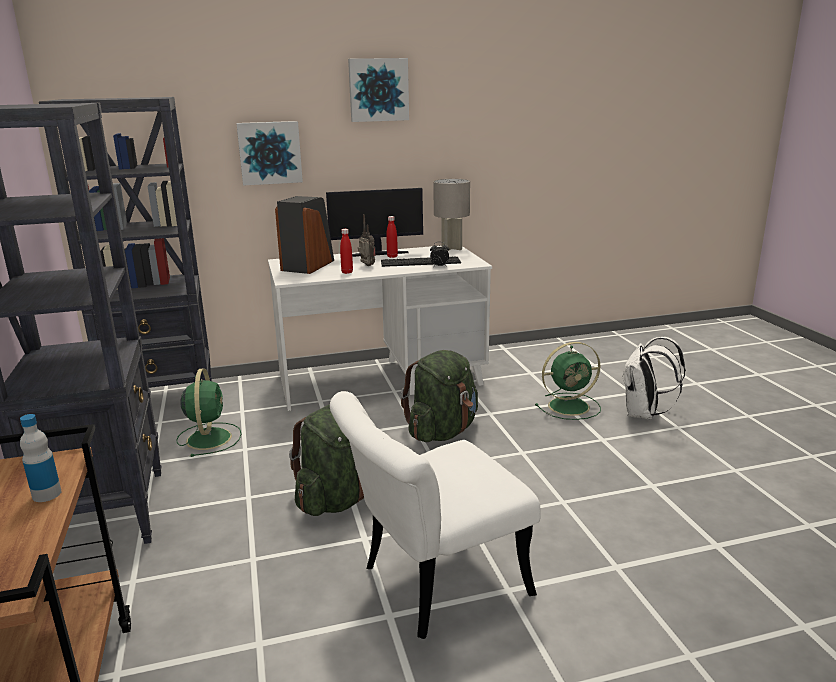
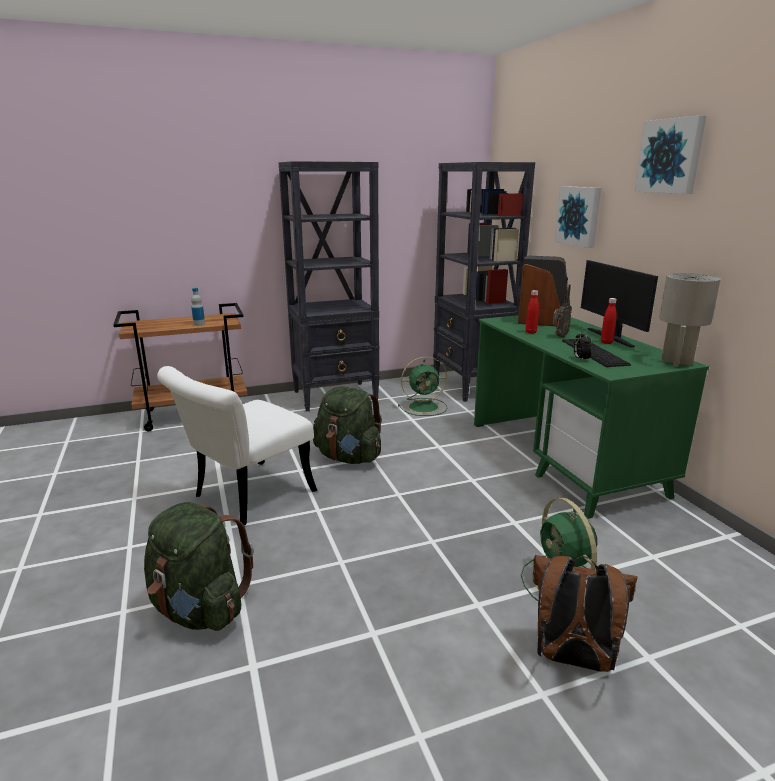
camera: 85 degrees right, 0 degrees up
white desk [268,246,492,411] -> green desk [474,315,709,519]
white chair [330,391,540,639] -> white chair turned 105 degrees counterclockwise [157,366,318,525]
green backpack [401,350,478,442] -> green backpack moved to [144,502,254,631]
white backpack [622,337,686,420] -> brown backpack [533,555,637,672]

